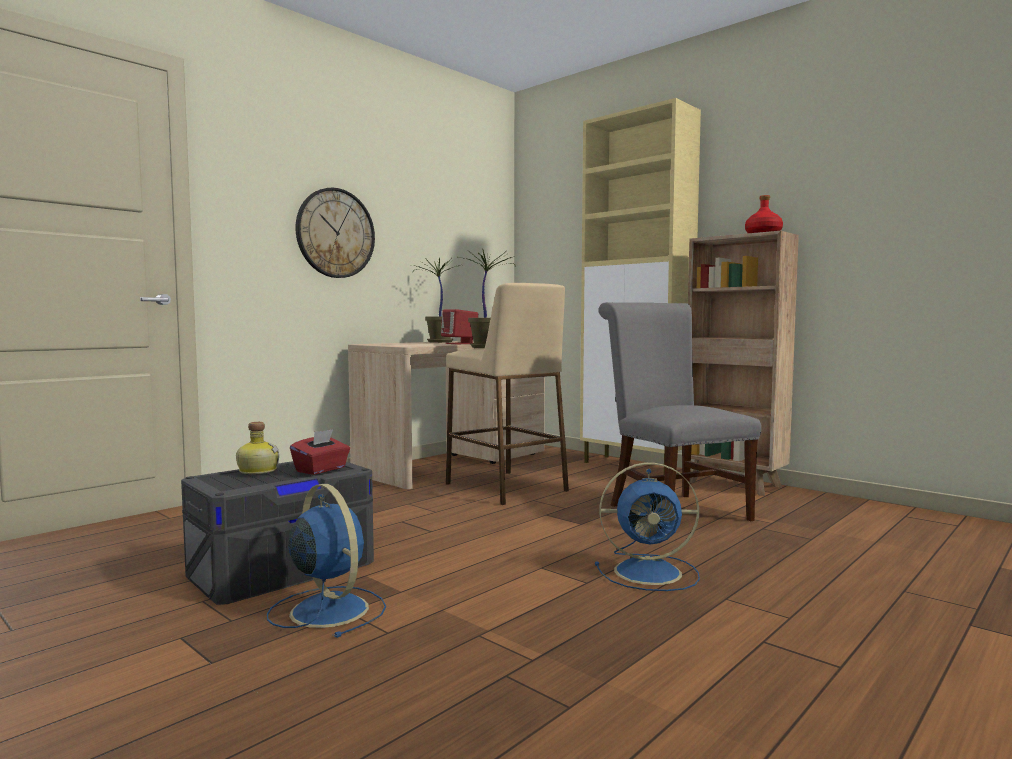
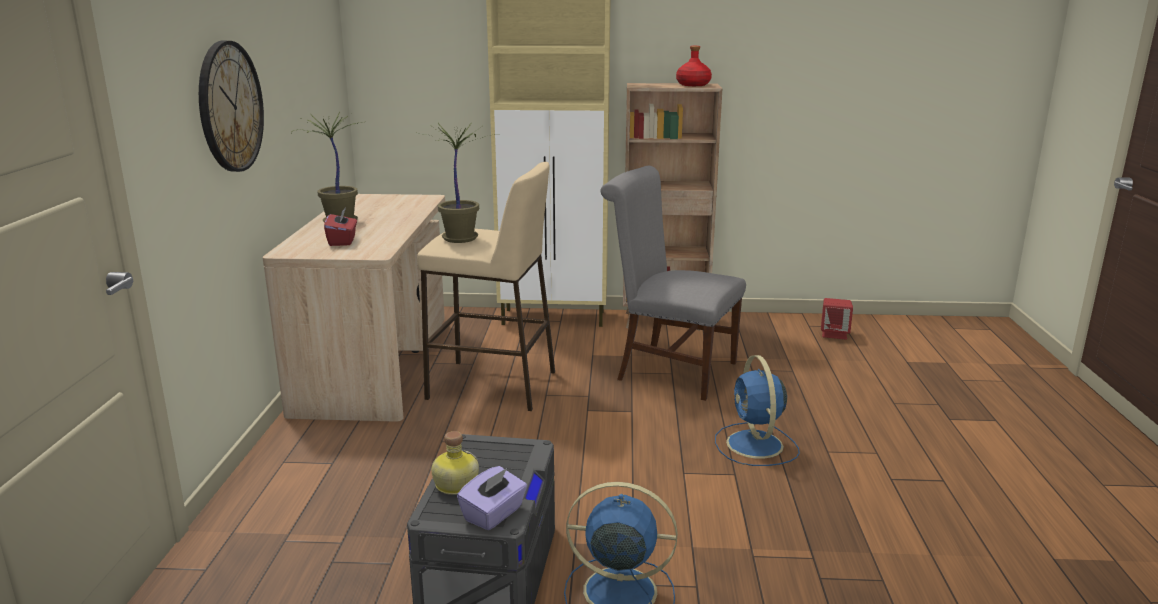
camera: 40 degrees left, 15 degrees up
red tissue box [290,429,350,475] -> red tissue box moved to [324,208,357,246]
red speaker [441,309,478,344] -> red speaker moved to [821,298,853,340]
blue fan [595,462,700,591] -> blue fan turned 120 degrees clockwise [715,355,800,466]
none -> purple tissue box [457,466,527,530]

